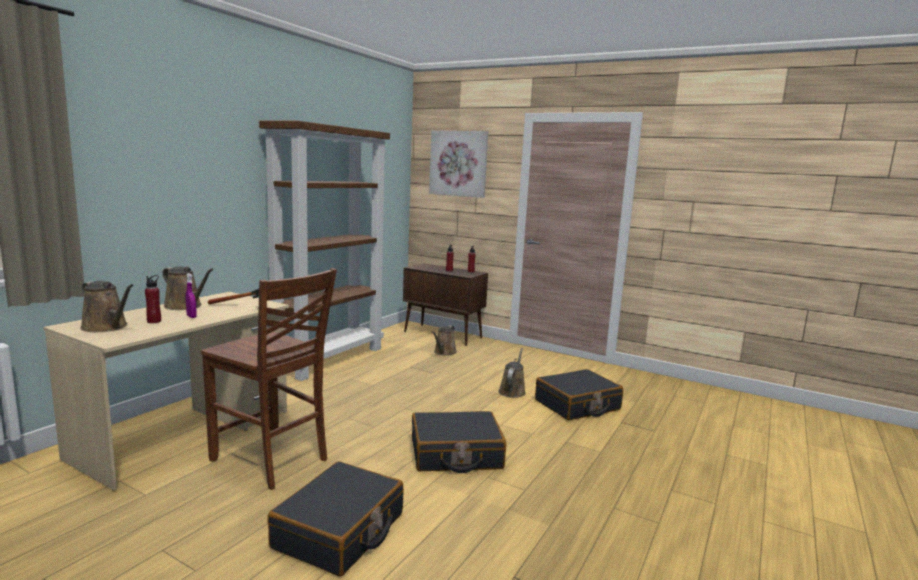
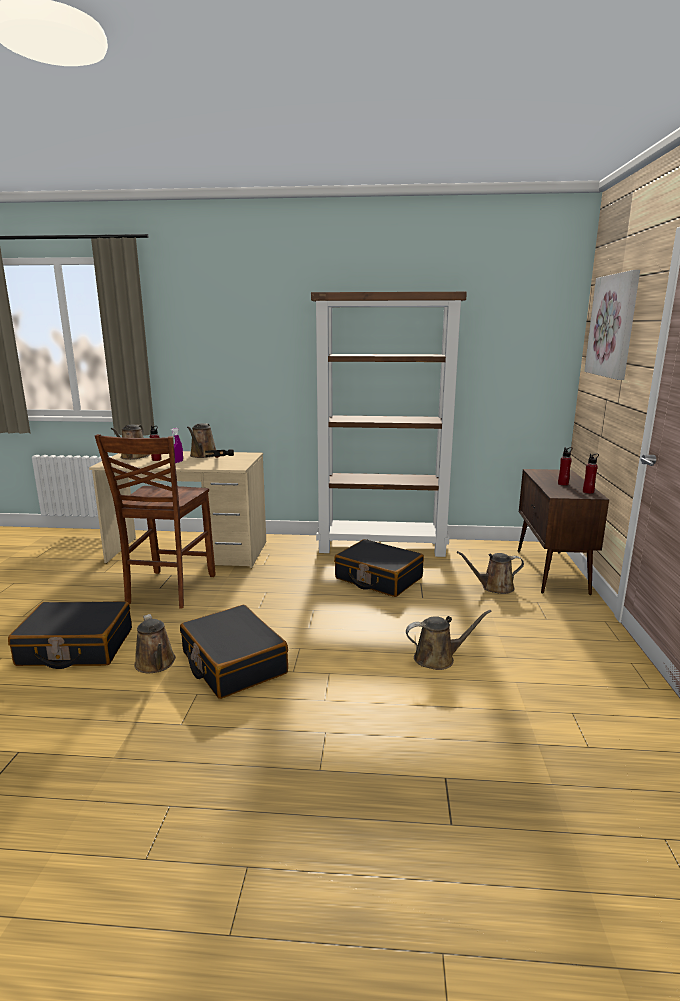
camera: 65 degrees right, 5 degrees up
black suitcase [535,369,623,420] -> black suitcase moved to [334,539,424,597]
none -> brown watering can [134,614,176,673]

